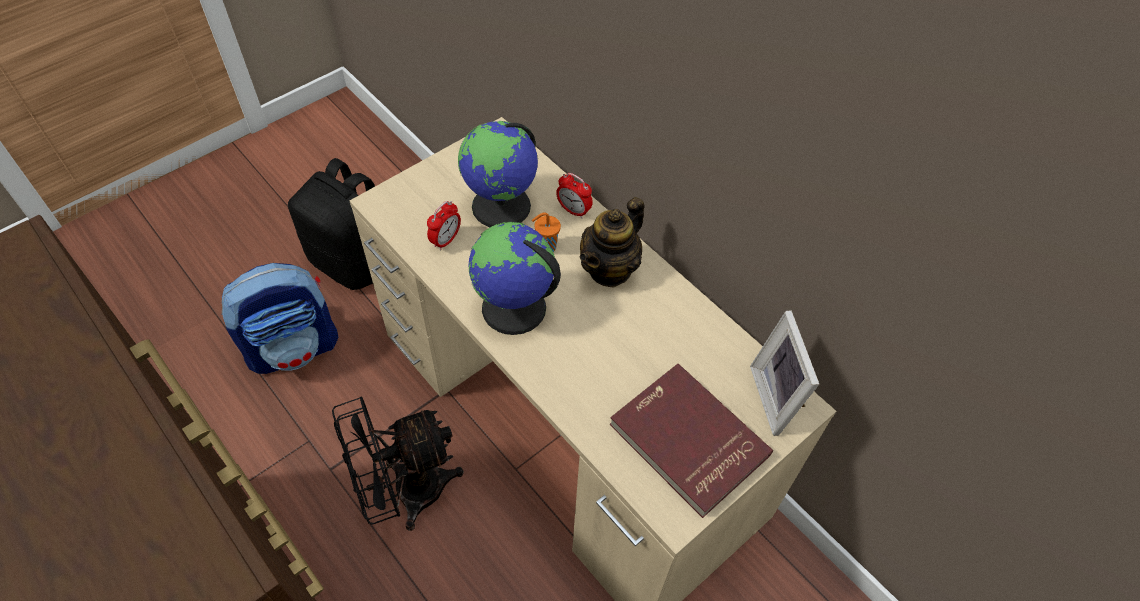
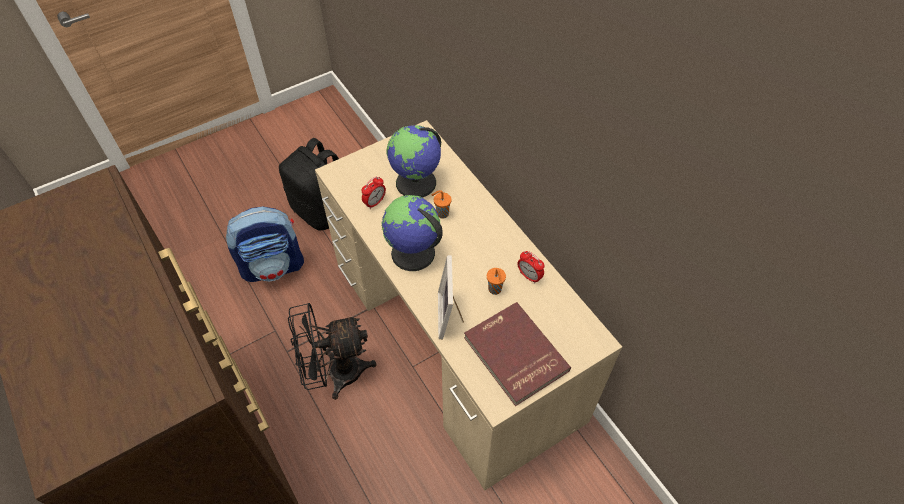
camera: 10 degrees right, 0 degrees up
alarm clock [556,173,593,219] -> alarm clock moved to [517,251,544,283]
teapot [580,197,645,288] -> none
picture frame [750,311,819,436] -> picture frame moved to [438,255,464,339]
none -> orange cup [487,268,506,295]

